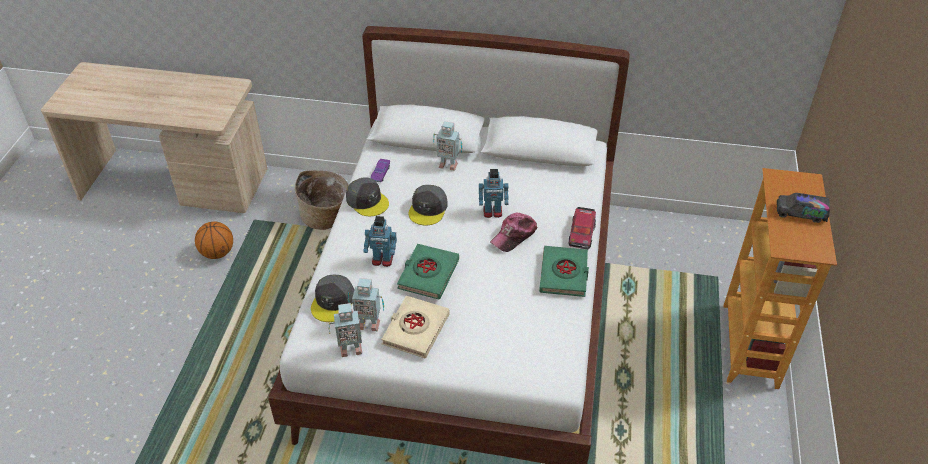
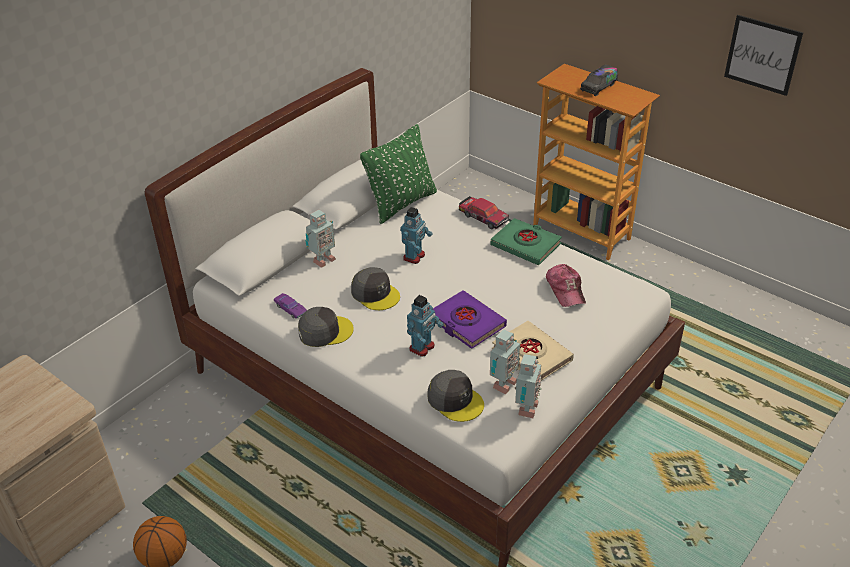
camera: 60 degrees left, 5 degrees down
basket [295,170,348,230] -> none
green book [397,244,459,300] -> purple book [433,290,507,349]
cap [490,213,537,252] -> cap moved to [546,264,586,307]
none -> green pillow [360,124,437,224]
none -> picture [724,15,803,96]

